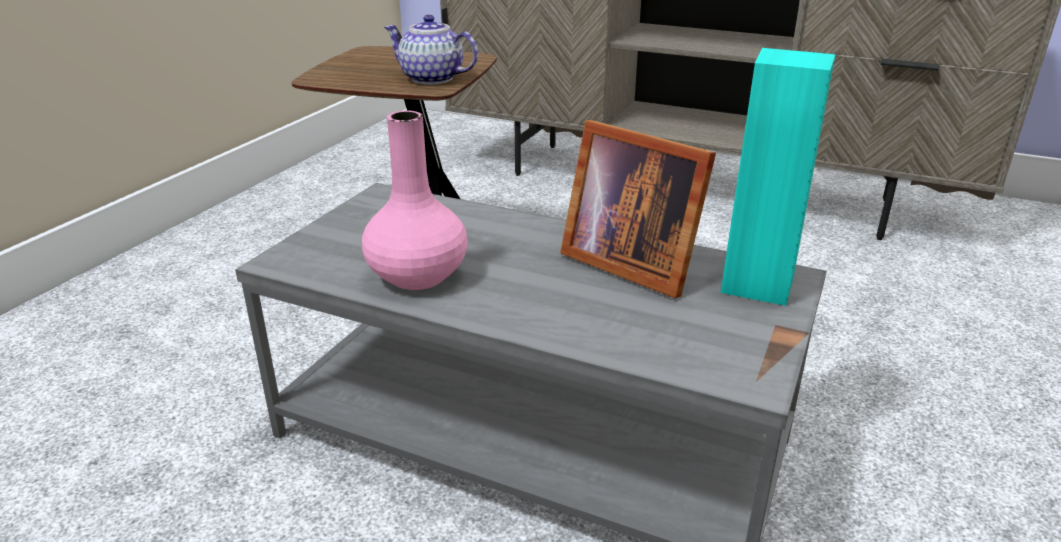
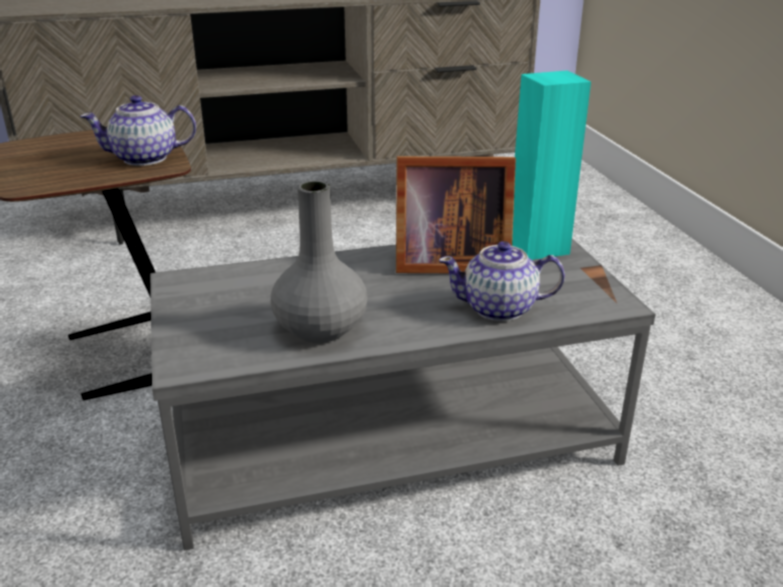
camera: 40 degrees left, 0 degrees up
pink vase [362,110,468,290] -> grey vase [271,180,367,343]
none -> teapot [439,241,565,321]

